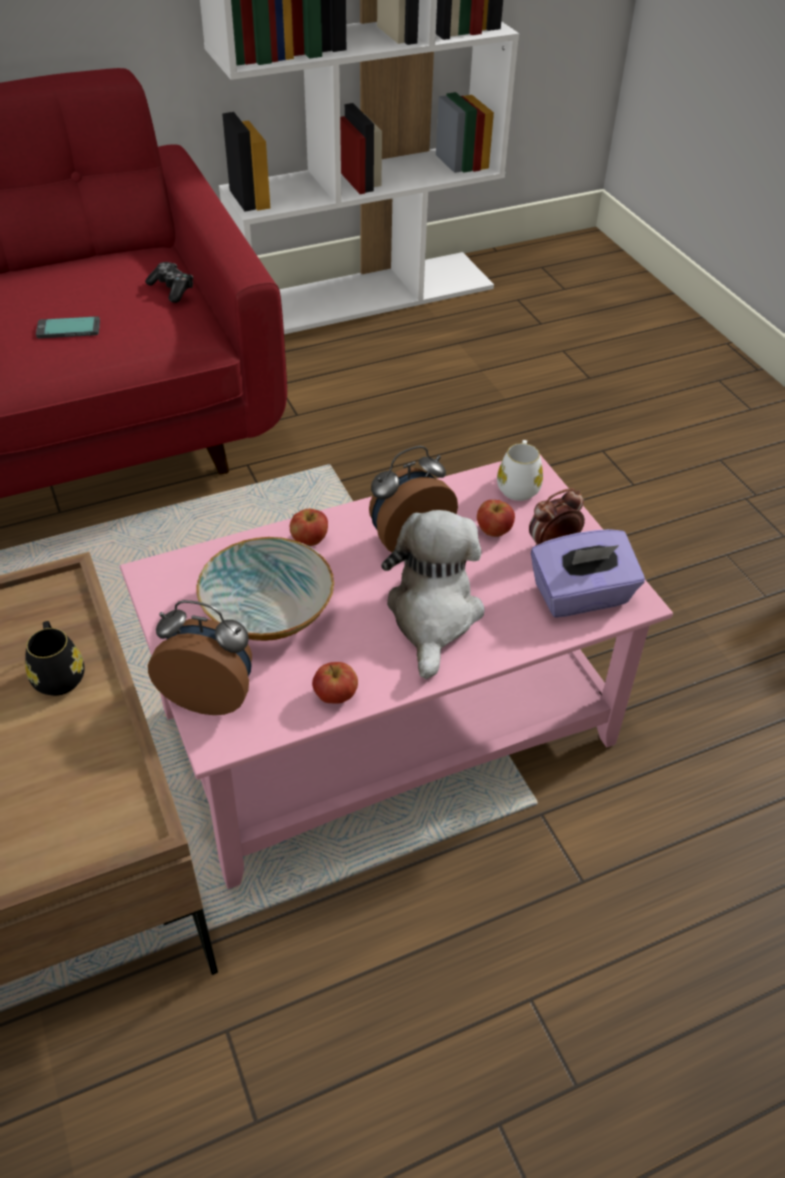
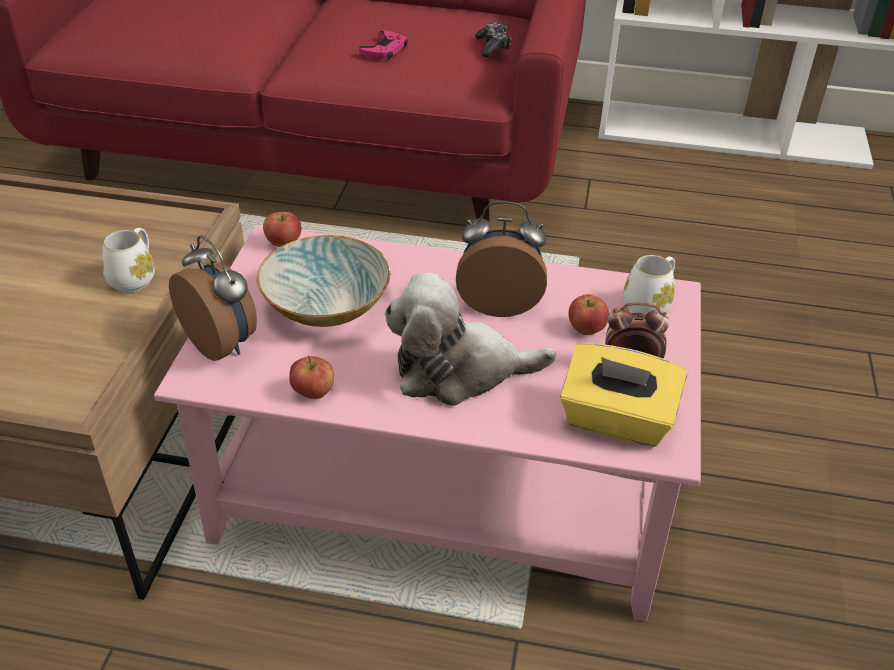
camera: 35 degrees right, 5 degrees down
black mug [25,621,85,696] -> white mug [102,228,155,292]
phone [36,316,100,338] -> pink game controller [359,30,408,60]
apple [290,509,328,546] -> apple moved to [263,212,301,247]
plush toy [381,510,485,679] -> plush toy turned 135 degrees counterclockwise [385,273,557,406]
purple tissue box [531,529,645,618] -> yellow tissue box [560,343,687,447]

